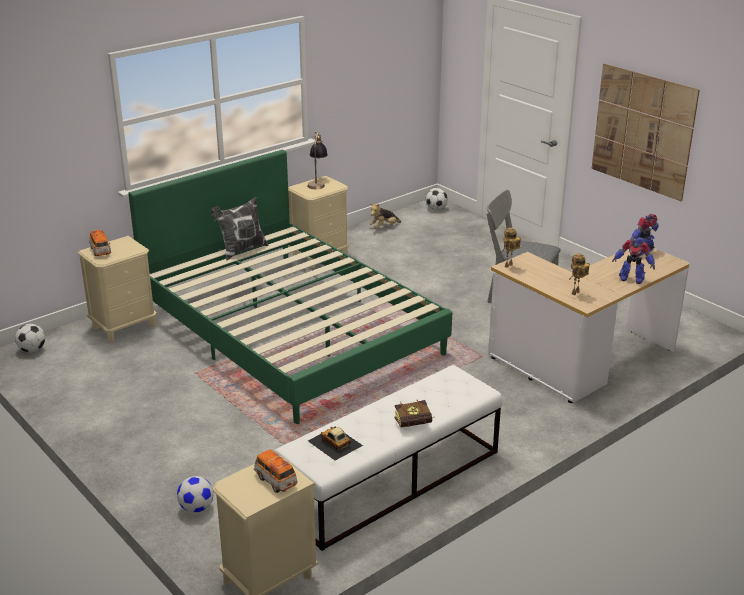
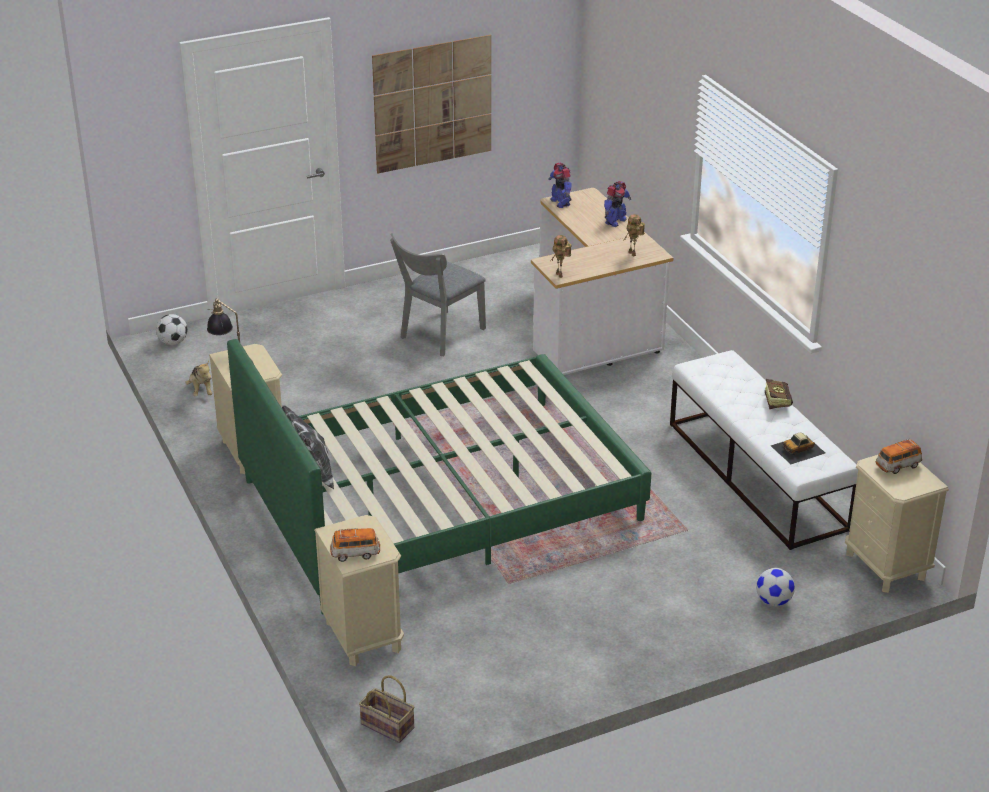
camera: 75 degrees left, 5 degrees up
football [15,324,45,353] -> basket [359,675,414,743]

